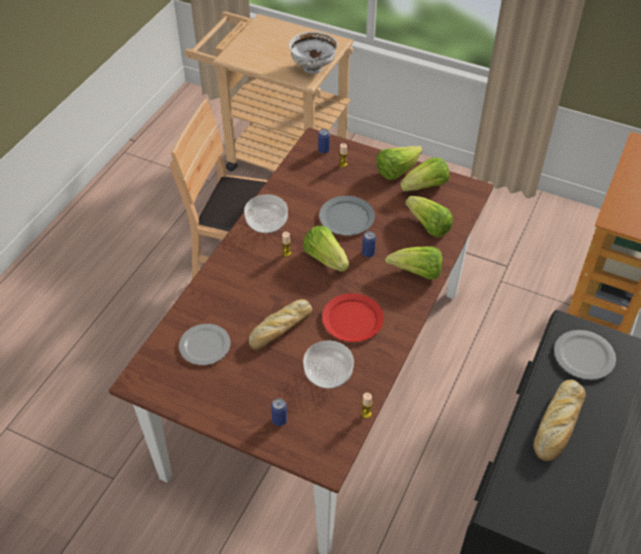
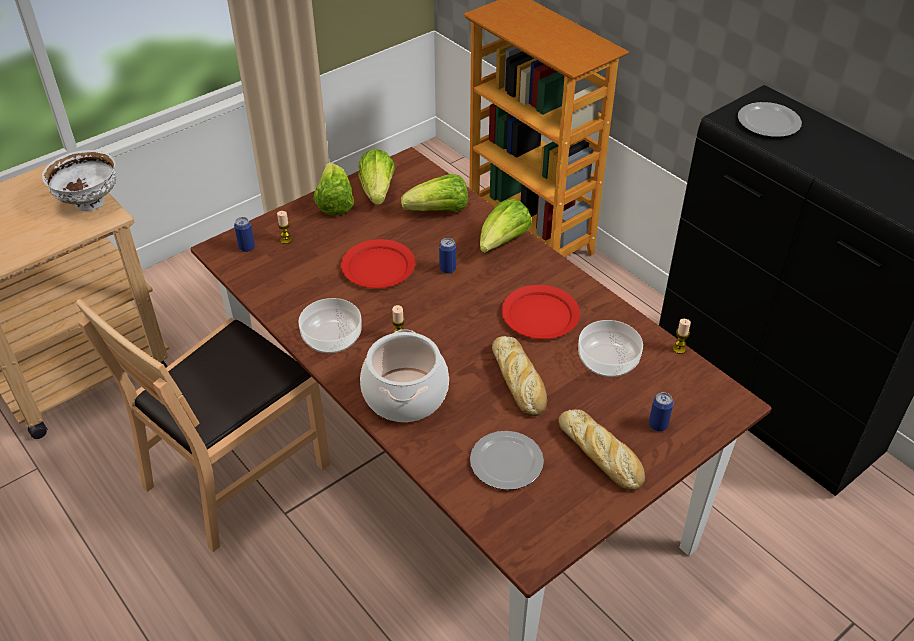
camera: 65 degrees left, 5 degrees down
lettuce [303,225,349,272] -> none
grey plate [319,196,375,235] -> red plate [341,239,415,288]
bread [533,379,586,461] -> bread moved to [558,409,645,491]
none -> cooking pot [360,329,449,422]

